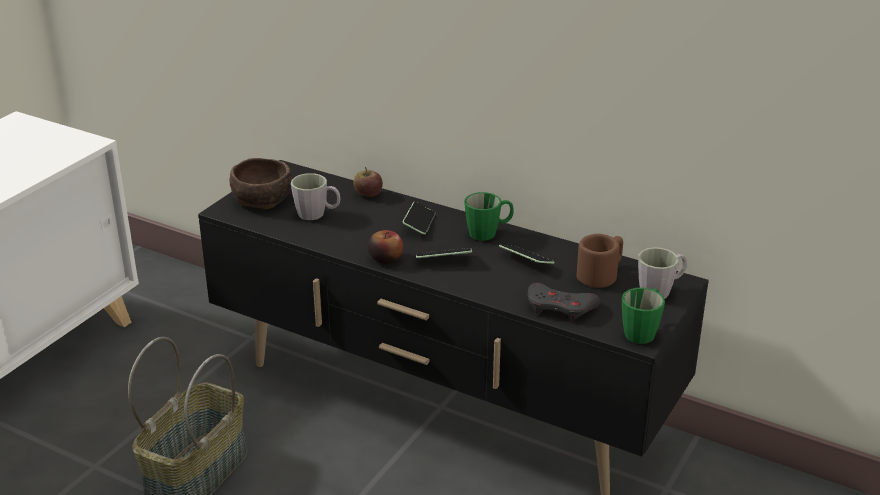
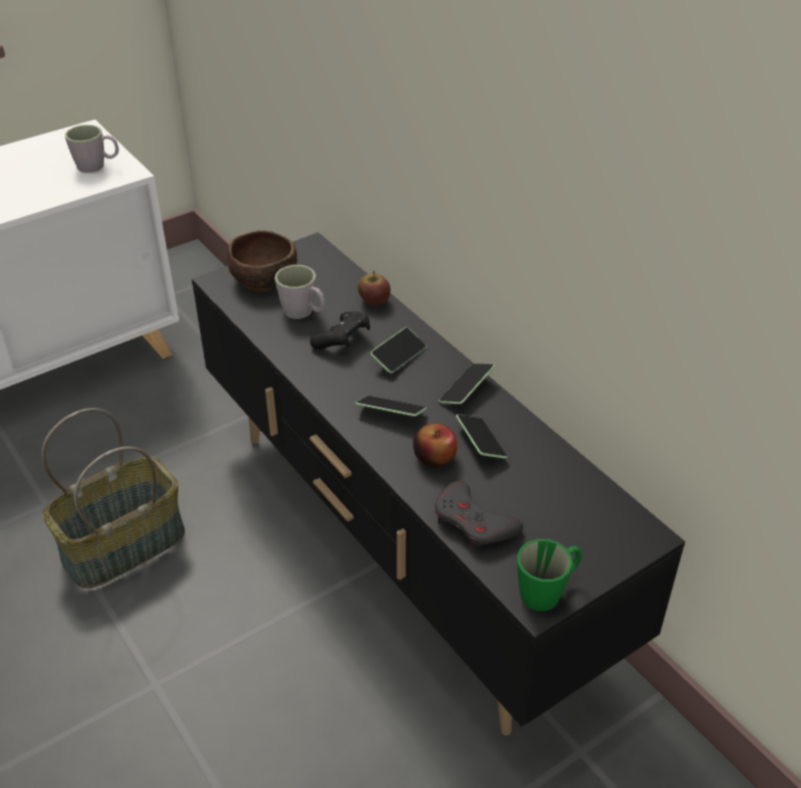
camera: 25 degrees right, 10 degrees up
apple [367,230,403,264] -> apple moved to [413,424,457,467]
green mug [464,192,514,241] -> phone [439,363,495,404]
brown mug [577,234,623,288] -> none
grey mug [638,247,687,299] -> grey mug moved to [65,125,119,173]
none -> black game controller [310,311,370,349]

